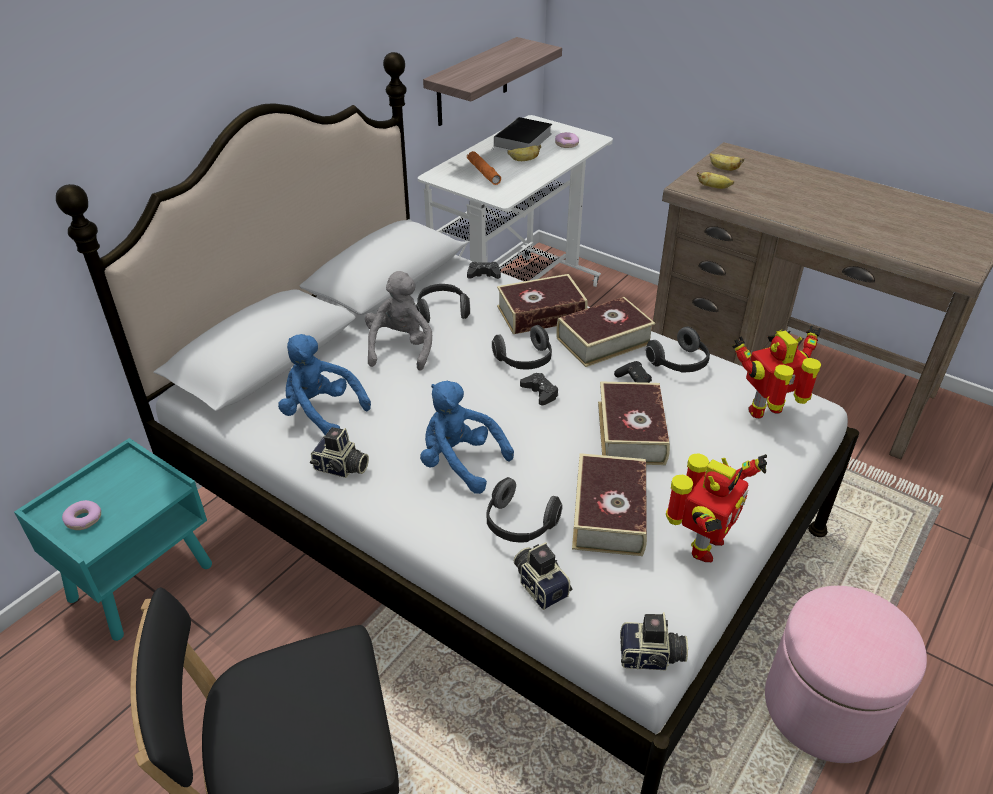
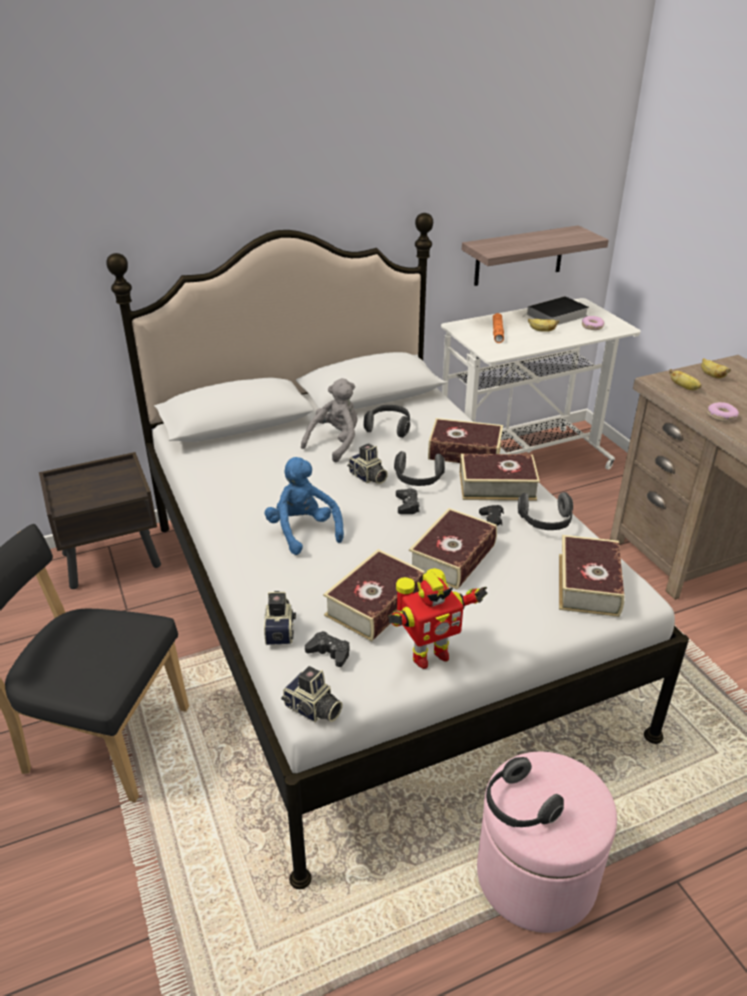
camera: 30 degrees right, 5 degrees down
turquoise nightstand [14,438,212,641] -> brown nightstand [39,452,161,589]
donut [62,500,101,530] -> donut moved to [708,402,739,422]
blue plush toy [278,334,371,435] -> none
camera [310,427,369,478] -> camera moved to [347,443,388,484]
black game controller [467,262,501,279] -> black game controller moved to [305,631,350,667]
headphones [486,477,563,543] -> headphones moved to [486,757,564,827]
toy robot [732,326,821,418] -> book [559,535,624,617]

